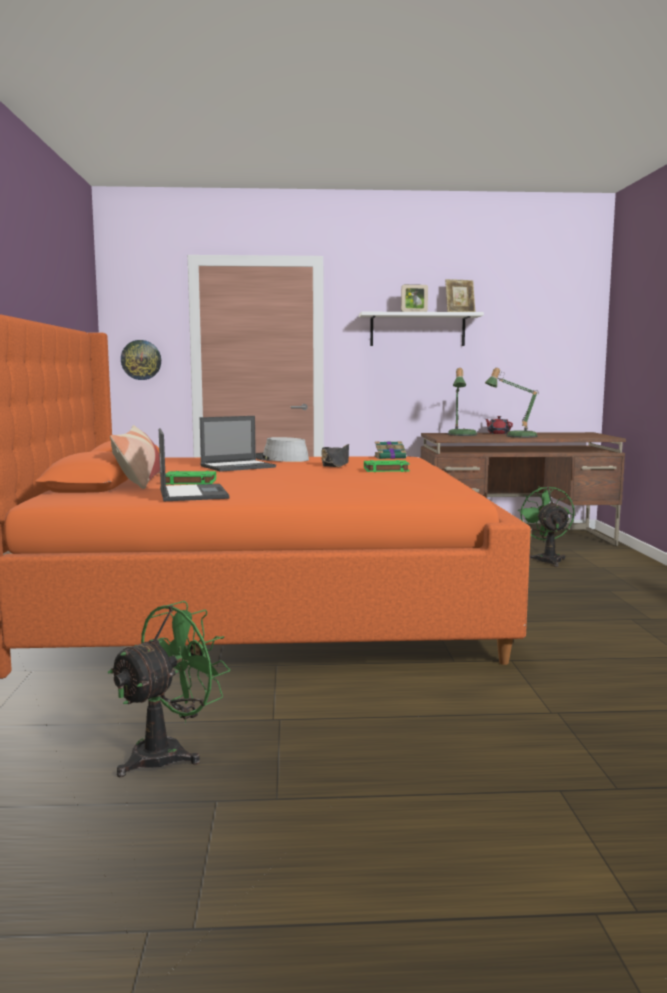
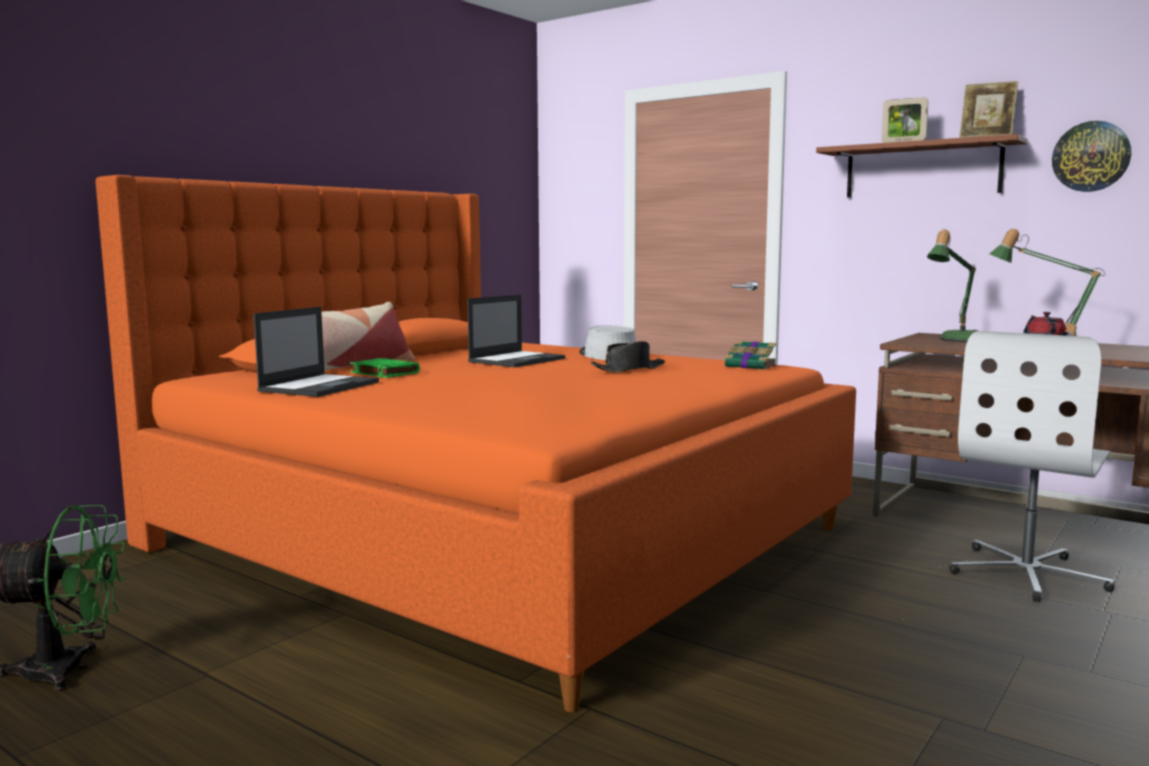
camera: 40 degrees right, 0 degrees up
wall clock [121,340,161,380] -> wall clock moved to [1052,121,1131,192]
laptop [200,416,276,472] -> laptop turned 60 degrees counterclockwise [467,294,565,367]
white shelf [359,312,484,346] -> brown shelf [816,134,1028,198]
green book [364,460,410,472] -> none
green fan [518,486,575,567] -> white office chair [950,331,1115,602]

